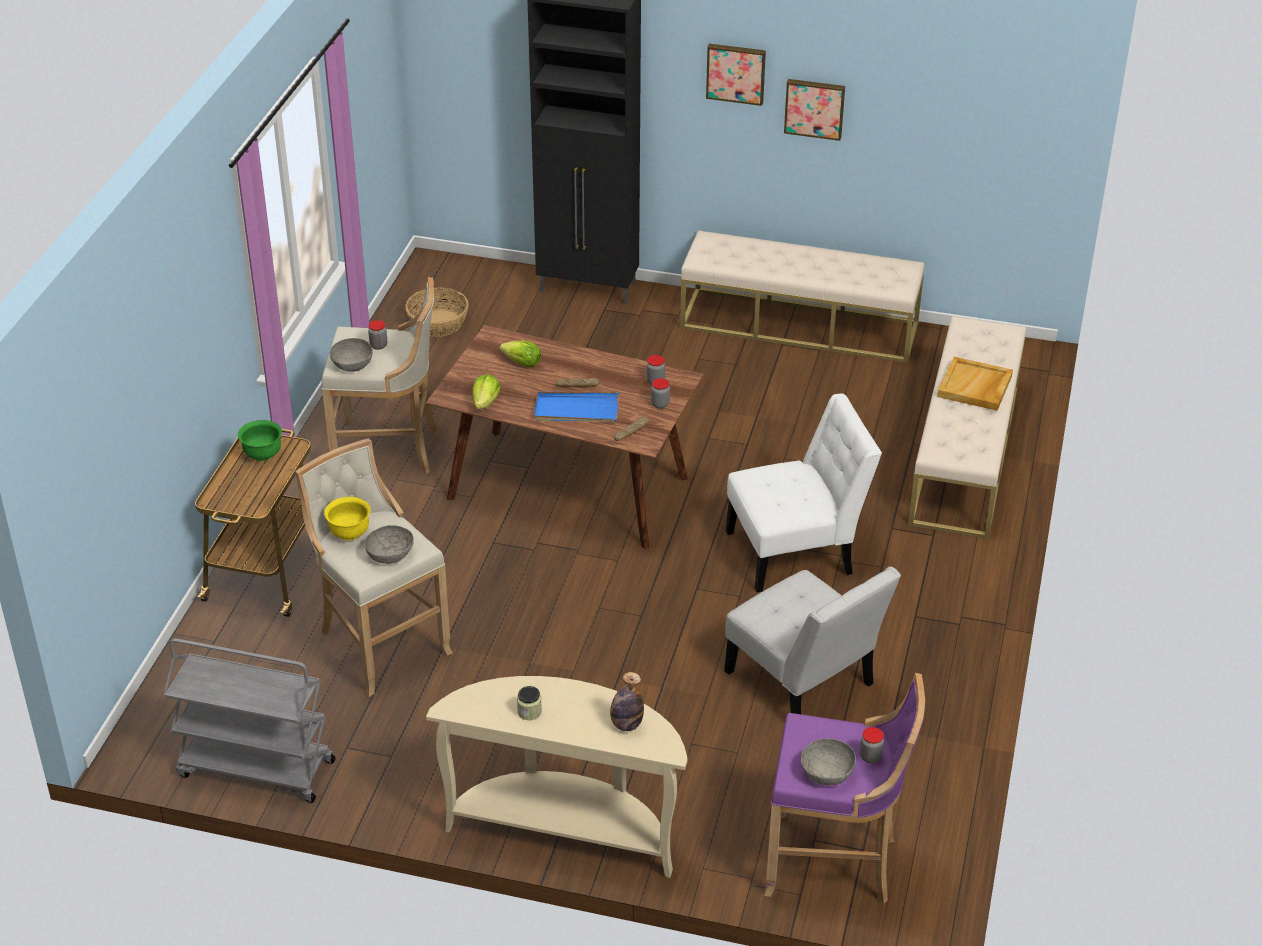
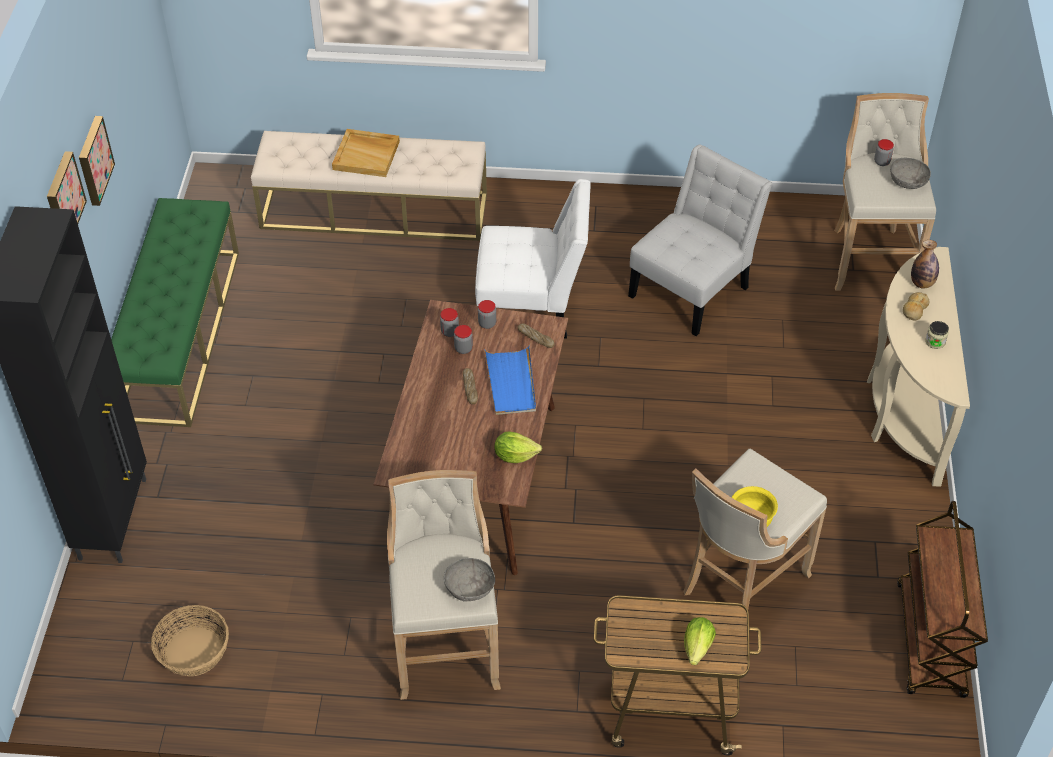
camera: 100 degrees left, 10 degrees up
grey cart [164,638,336,803] -> brown cart [897,501,988,698]
green bowl [238,420,282,461] -> none
grey bowl [365,525,414,564] -> none
jar [368,320,387,350] -> jar moved to [454,325,473,354]
lettuce [499,341,541,367] -> lettuce moved to [684,617,716,665]
beige bench [680,231,925,363] -> green bench [111,198,239,427]
white chair [726,394,882,592] -> white chair turned 120 degrees clockwise [475,179,591,339]
purple stool [764,673,925,904] -> beige stool [834,93,936,291]
none -> bread [903,292,929,320]

